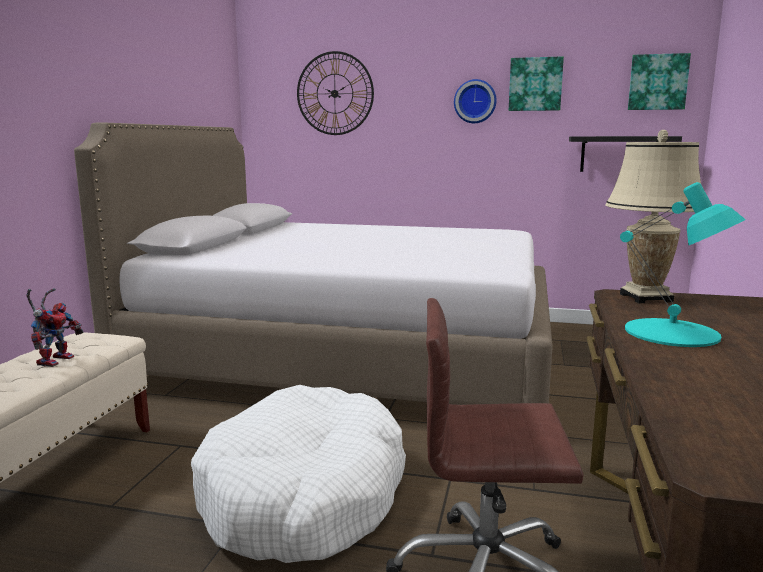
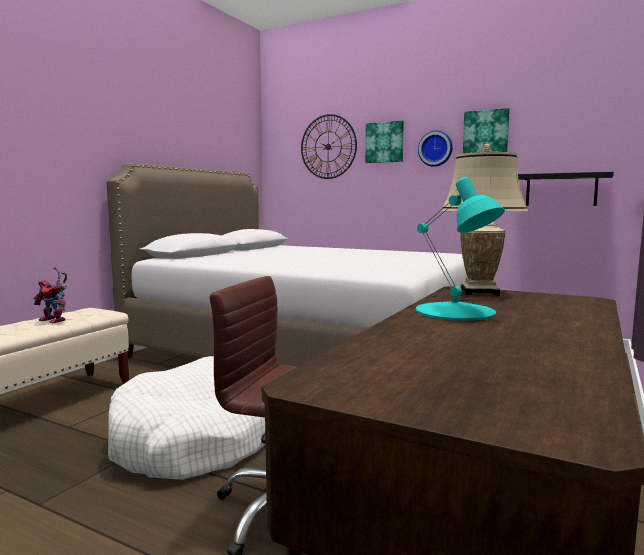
camera: 15 degrees right, 5 degrees down
toy robot [26,288,83,367] -> toy robot turned 90 degrees clockwise [33,267,67,323]
picture [628,53,691,110] -> picture moved to [365,121,404,163]

